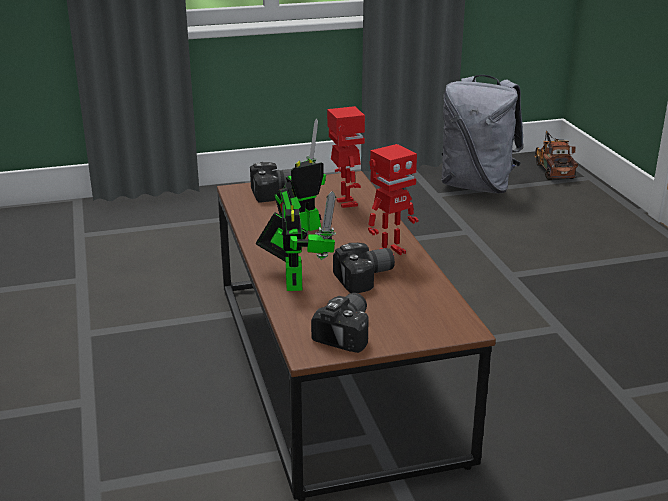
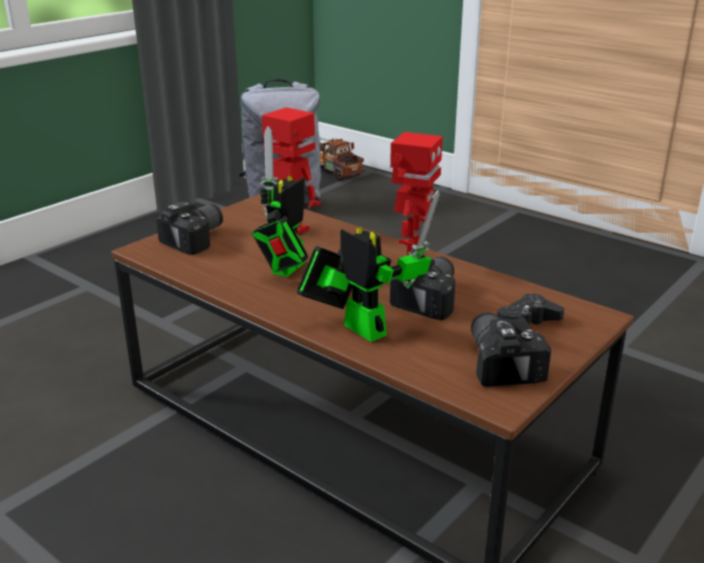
camera: 35 degrees left, 0 degrees up
none -> black game controller [497,294,564,335]

